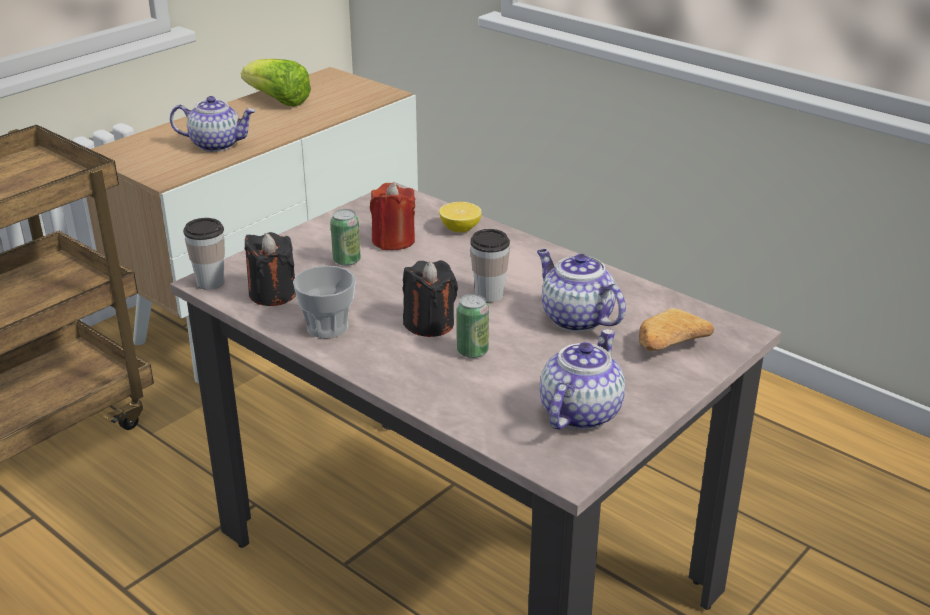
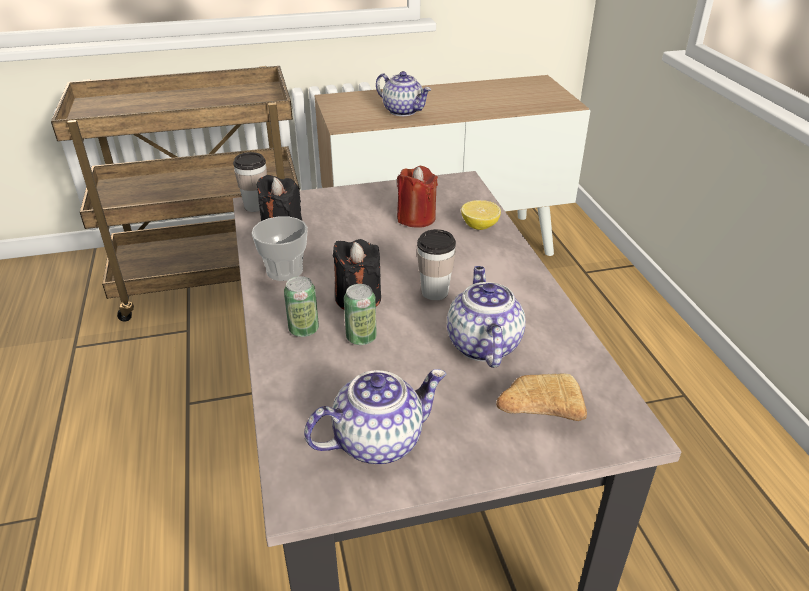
camera: 35 degrees right, 5 degrees up
lettuce [241,59,311,107] -> none
can [330,209,361,266] -> can moved to [284,276,319,337]

